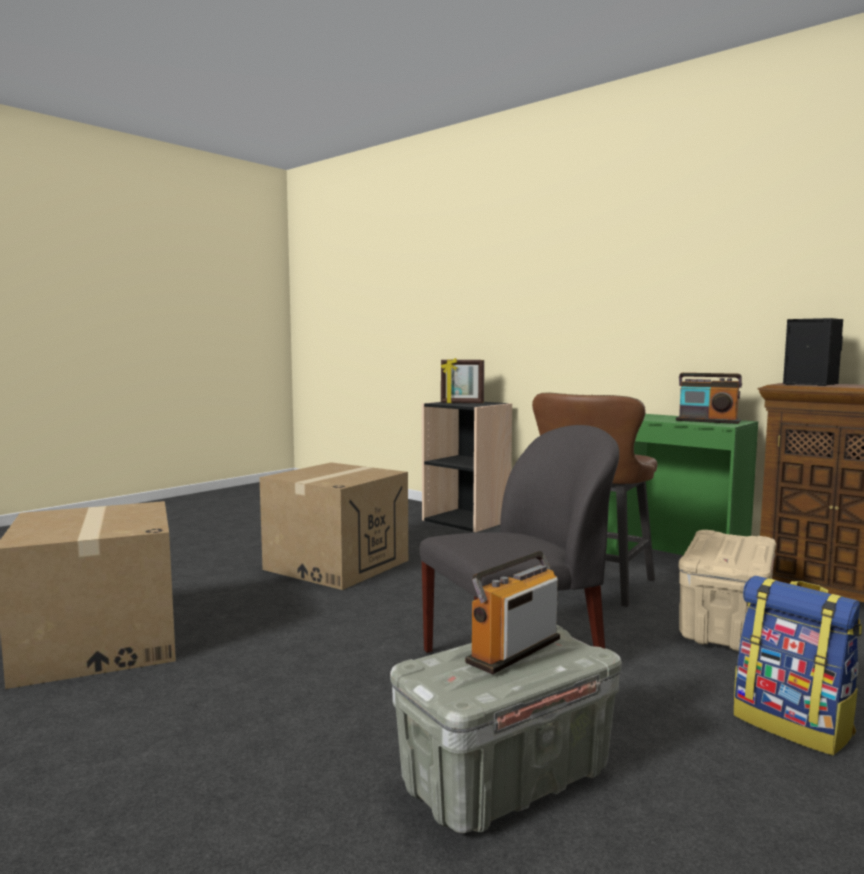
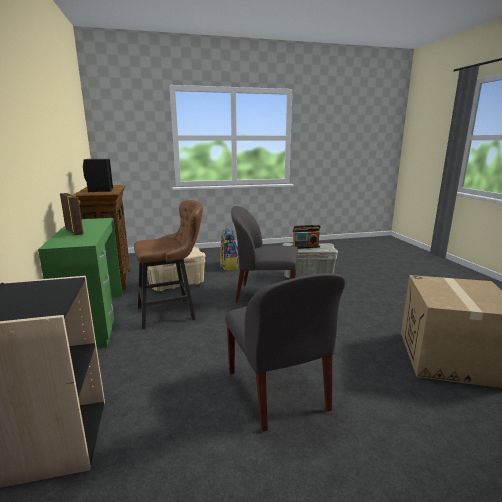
camera: 145 degrees left, 10 degrees up
cardboard box [259,462,408,590] -> grey chair [225,273,346,432]
picture frame [441,358,484,403] -> picture frame moved to [60,193,83,235]
radio [676,373,742,424] -> none

